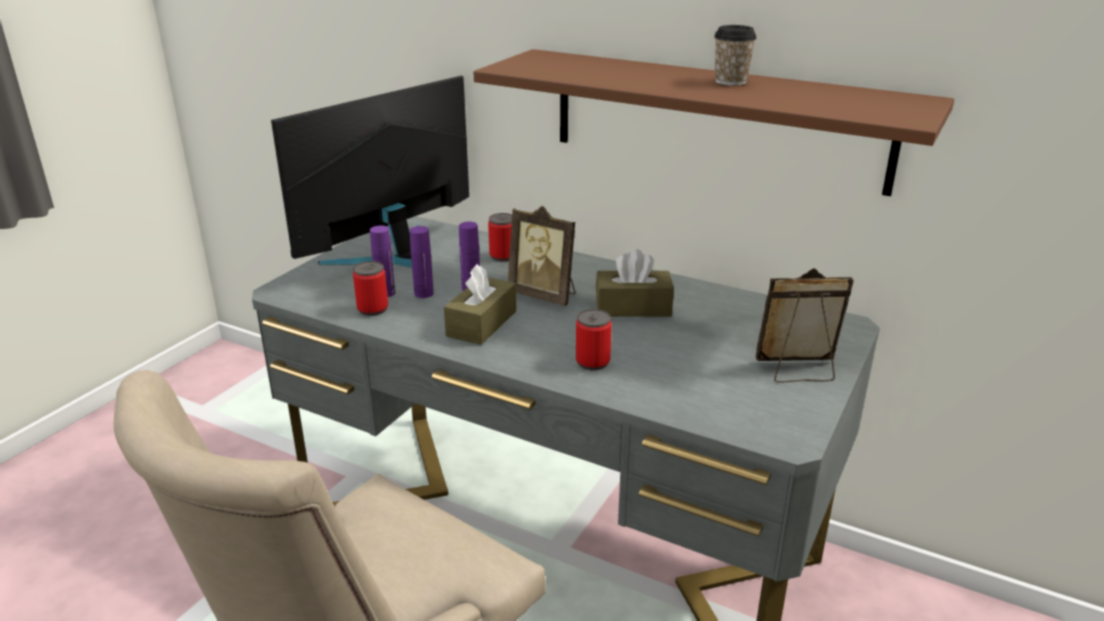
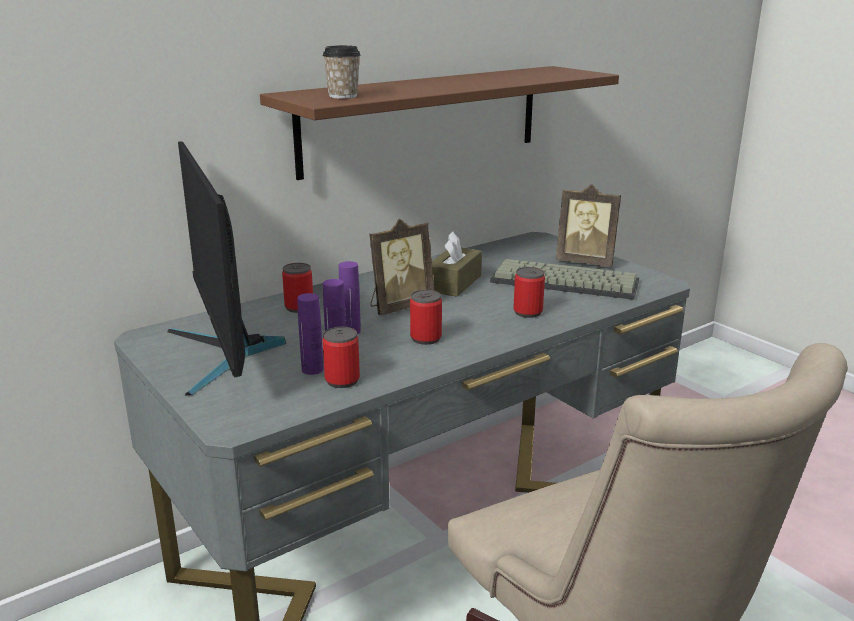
camera: 65 degrees left, 5 degrees down
brown tissue box [444,264,516,345] -> can [410,290,442,345]
cup [714,25,757,86] -> cup moved to [323,45,361,99]
picture frame [756,268,854,382] -> picture frame turned 90 degrees counterclockwise [556,184,621,267]
none -> keyboard [490,259,639,300]

